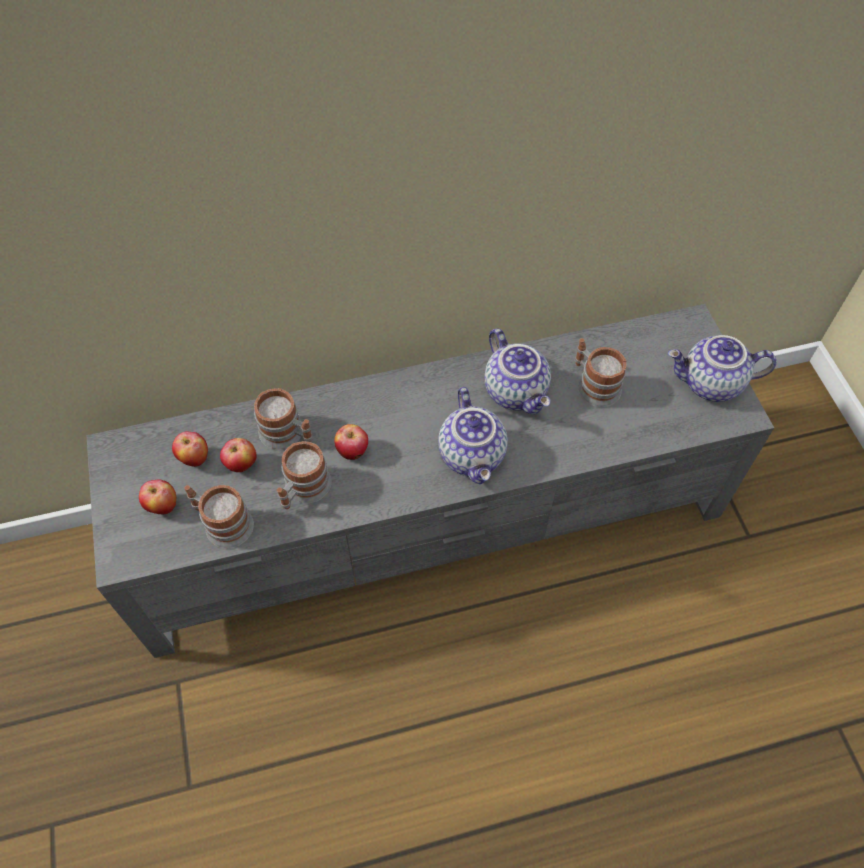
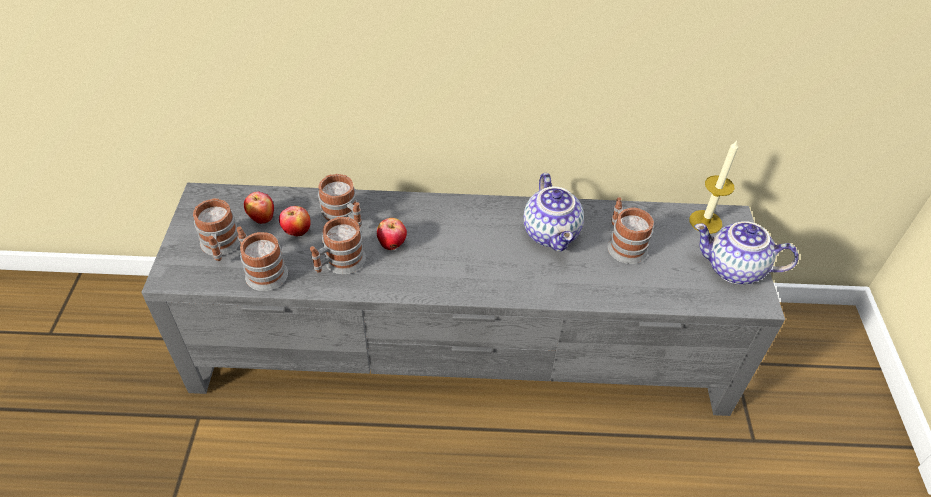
camera: 15 degrees right, 10 degrees down
apple [139,479,176,514] -> mug [193,198,240,261]
teapot [438,387,508,484] -> none
none -> candle [689,141,738,234]

